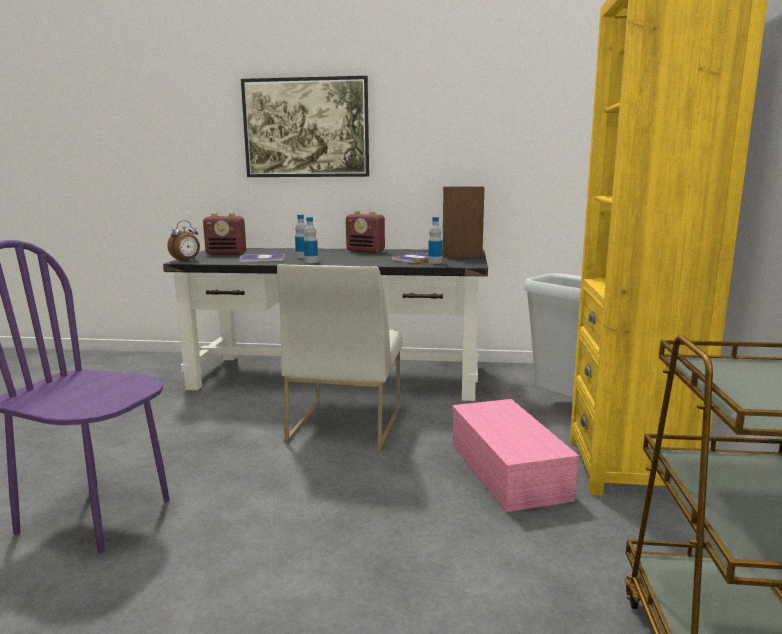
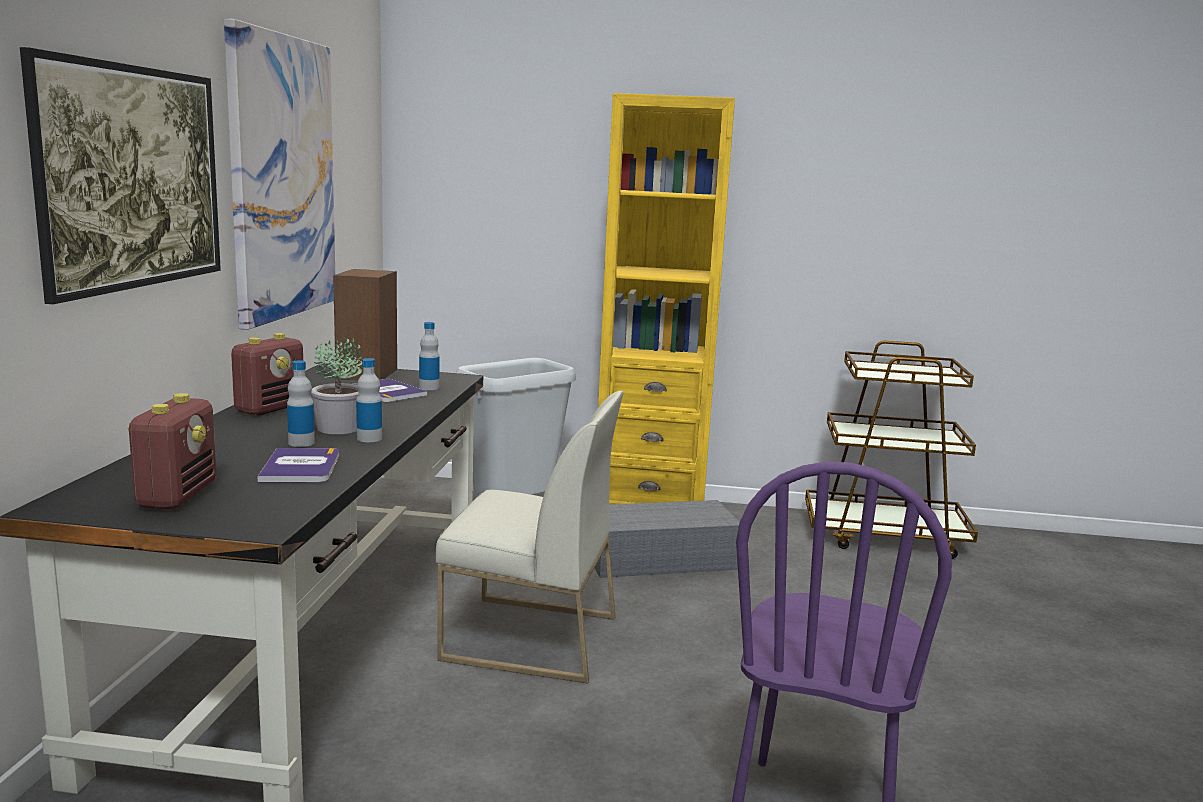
camera: 90 degrees left, 0 degrees up
alarm clock [167,221,200,262] -> none
pink storage box [452,399,579,512] -> grey storage box [595,500,740,578]
none -> picture [224,18,335,330]
none -> potted plant [311,337,362,434]

